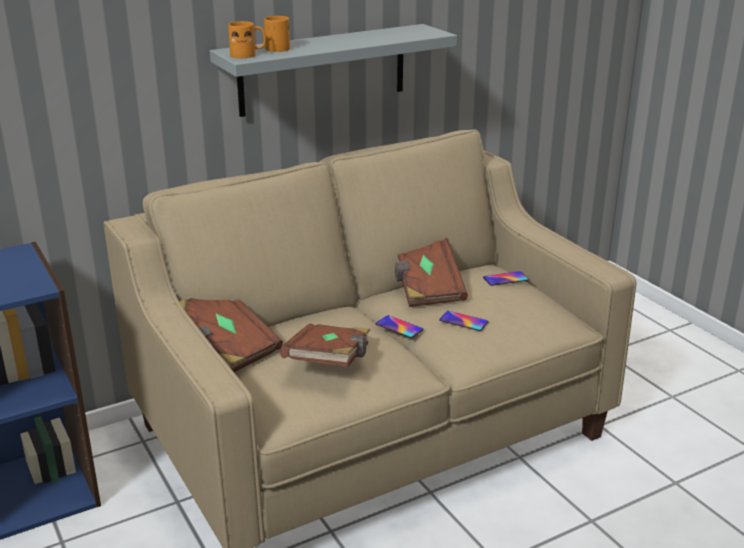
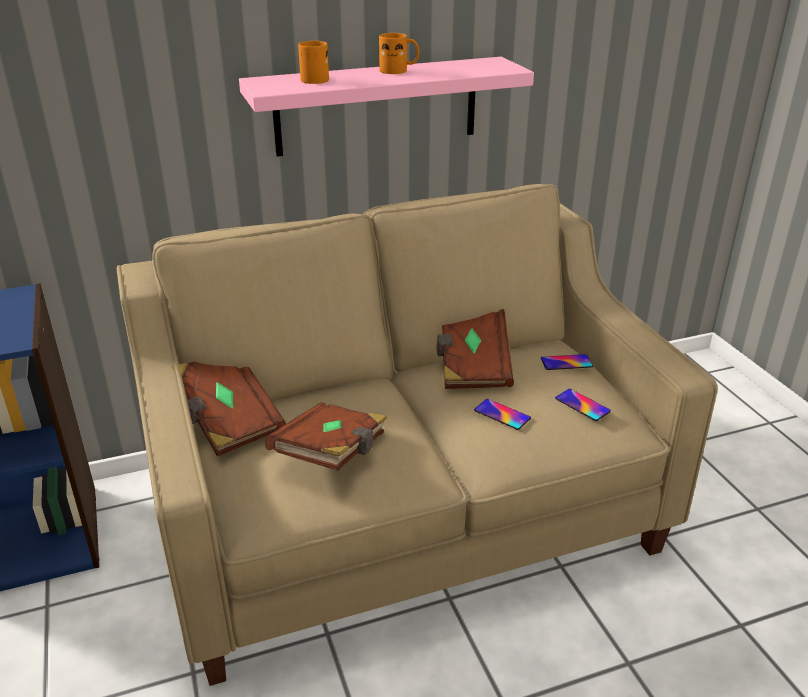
camera: 10 degrees right, 5 degrees up
grey shelf [210,24,457,117] -> pink shelf [239,57,534,157]
orange mug [228,21,266,58] -> orange mug moved to [379,33,419,74]
phone [375,315,424,338] -> phone moved to [555,389,611,421]

